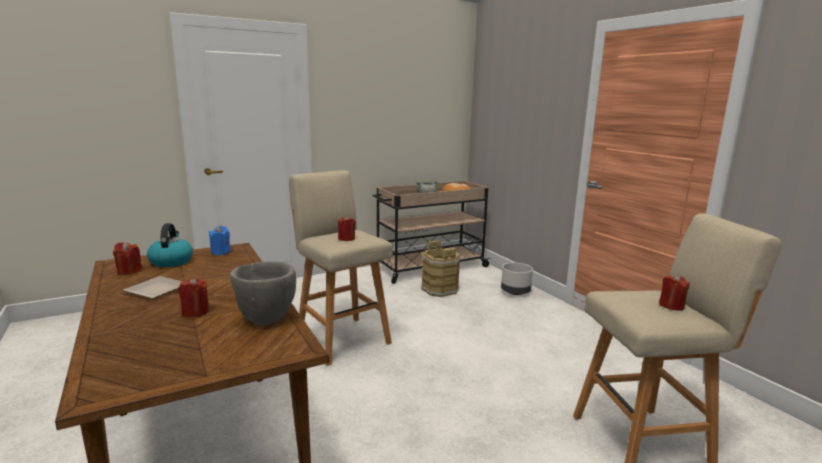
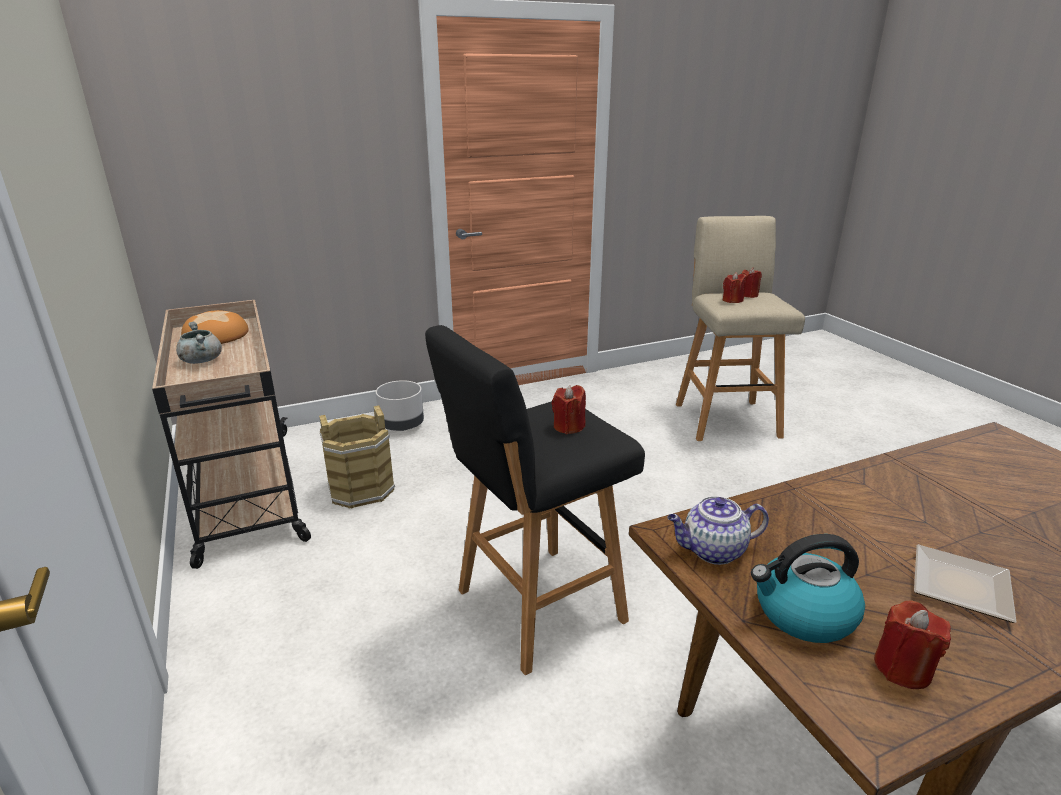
camera: 85 degrees left, 10 degrees up
red candle [178,277,209,317] -> red candle moved to [723,272,746,303]
blue candle [209,226,231,255] -> teapot [667,496,769,565]
grey bowl [230,261,296,326] -> none
beige stool [289,170,393,366] -> black stool [425,325,645,675]

